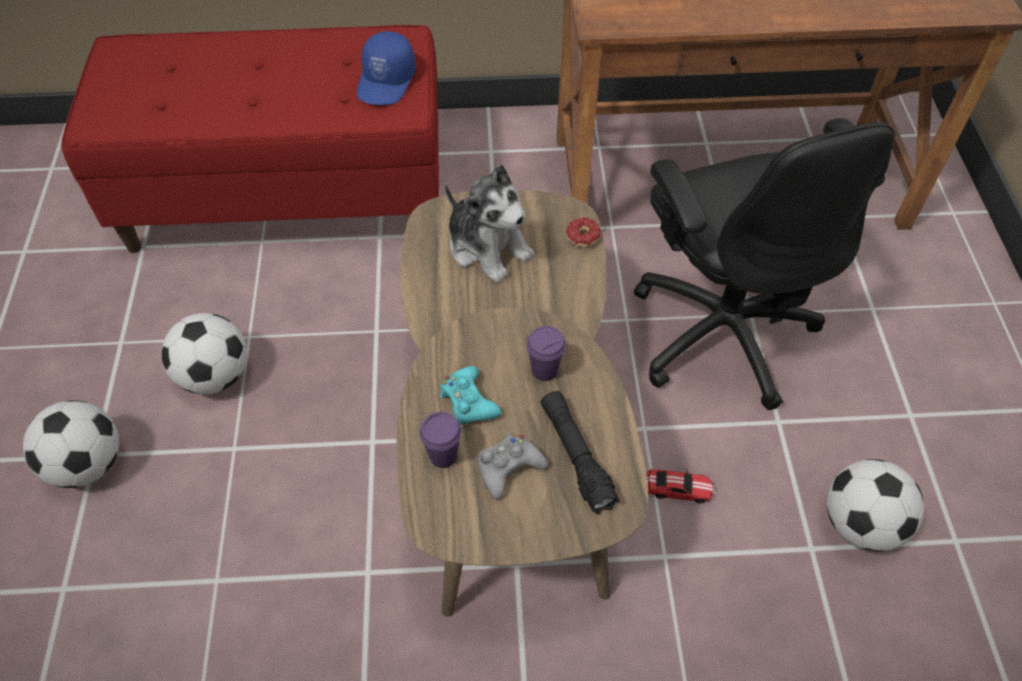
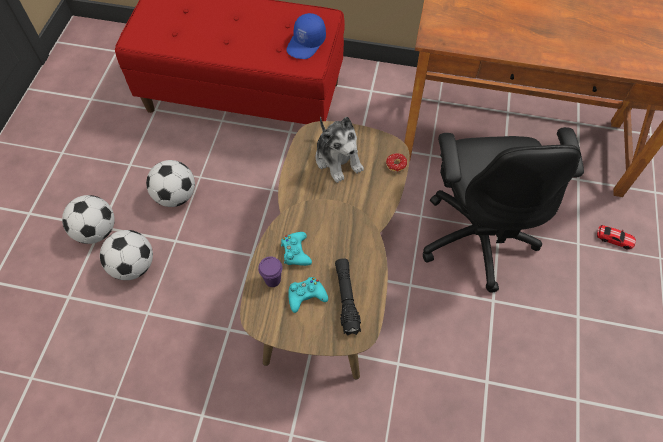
camera: 15 degrees right, 5 degrees up
grey game controller [477,433,548,499] -> turquoise game controller [288,277,328,313]
purple cup [527,326,566,381] -> none
toy car [647,469,714,504] -> toy car moved to [597,225,636,249]
football [827,459,924,551] -> football moved to [100,230,153,280]

